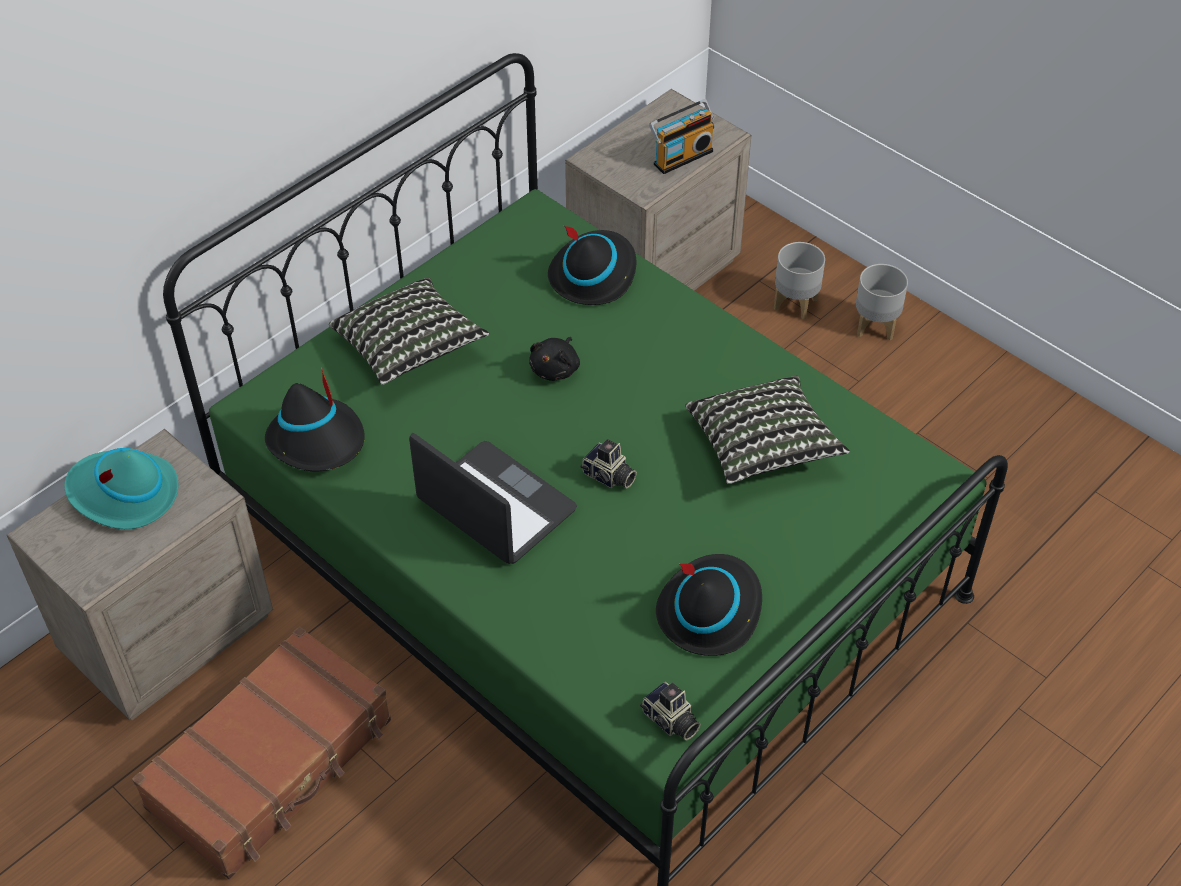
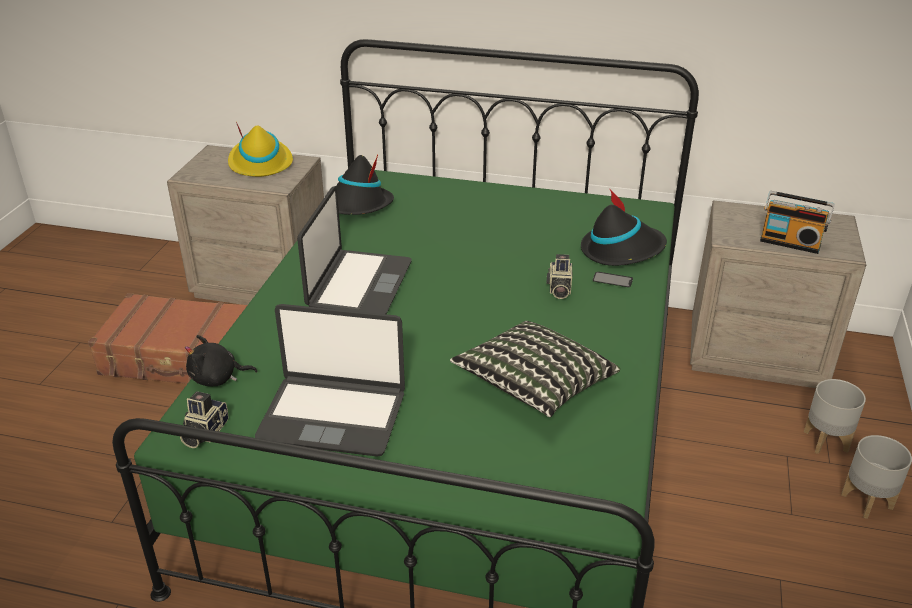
camera: 60 degrees right, 15 degrees down
turquoise hat [64,448,178,529] -> yellow hat [228,122,293,177]
pillow [329,277,489,385] -> none
black plush toy [529,337,580,381] -> black plush toy moved to [185,335,258,387]
camera [580,439,637,488] -> camera moved to [546,254,573,299]
black hat [656,554,762,656] -> laptop [255,304,405,457]
none -> phone [593,272,633,287]

